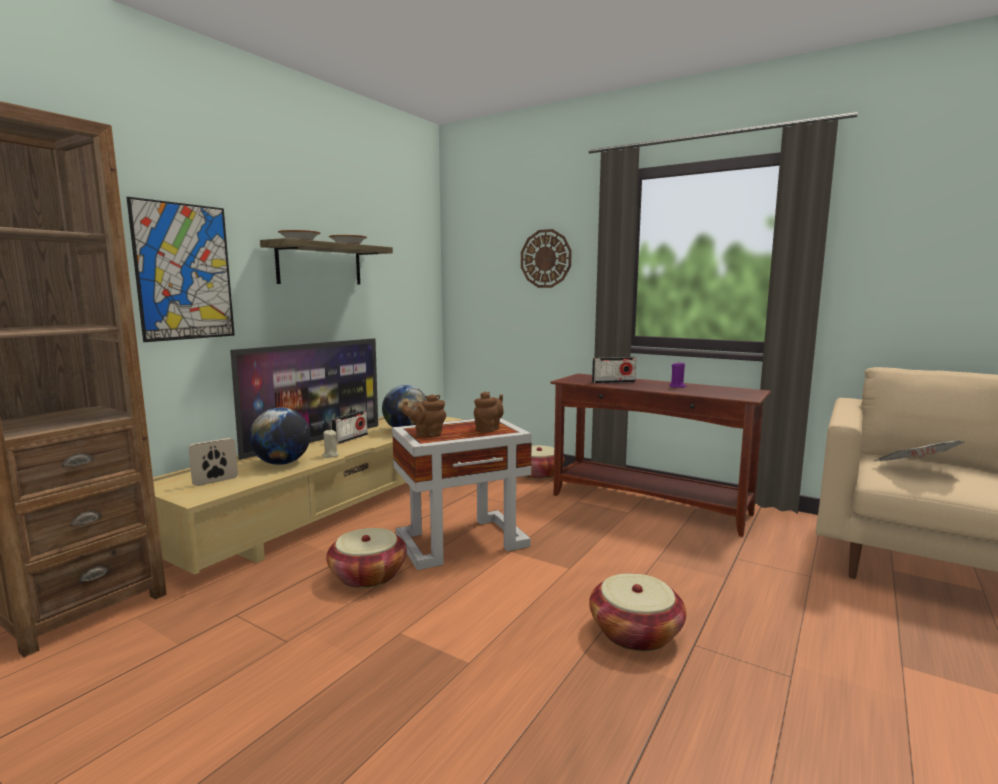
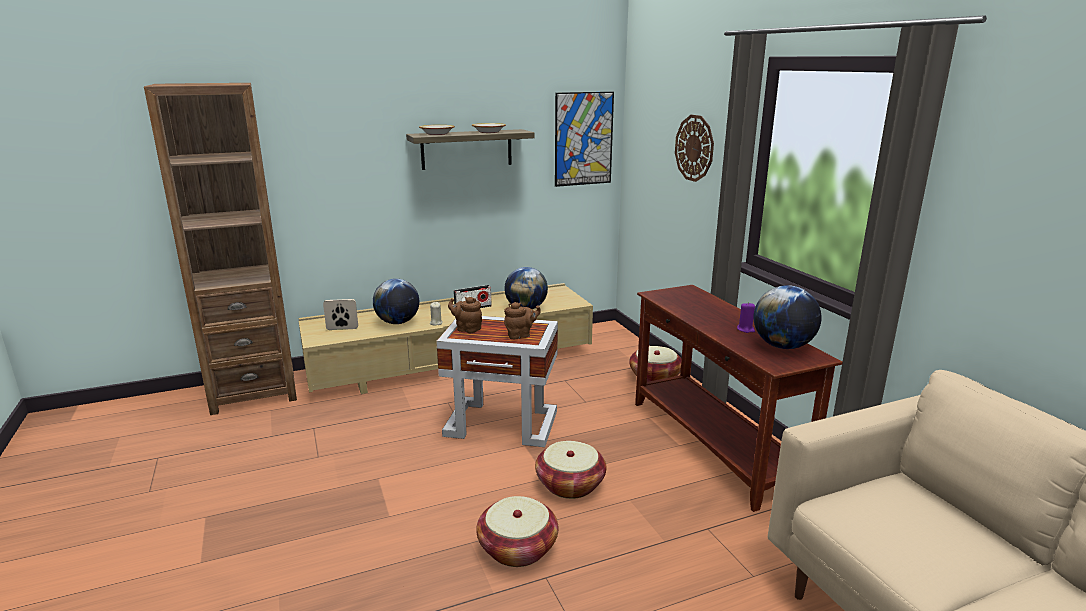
camera: 35 degrees right, 10 degrees up
picture [127,197,235,342] -> picture moved to [555,92,614,187]
television [230,338,378,460] -> none
basket [326,528,407,588] -> basket moved to [535,441,606,499]
radio [592,357,636,383] -> none
newspaper [873,440,964,461] -> none
none -> globe [754,285,821,349]

